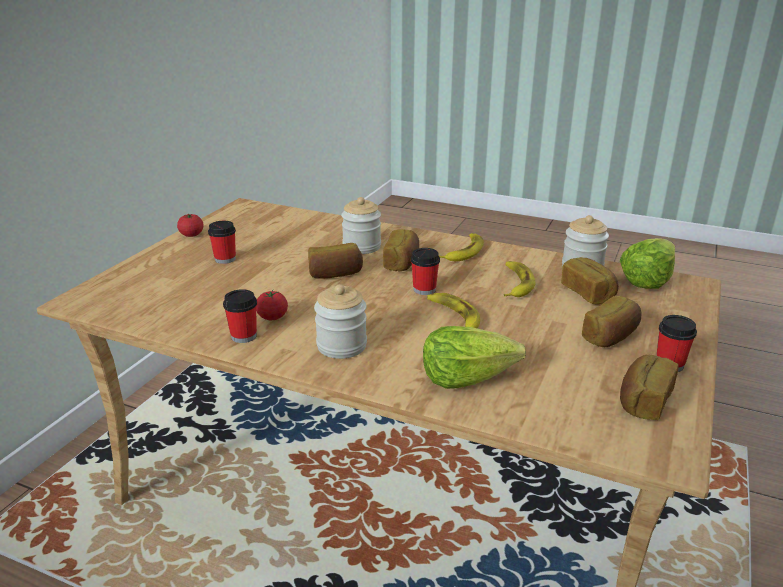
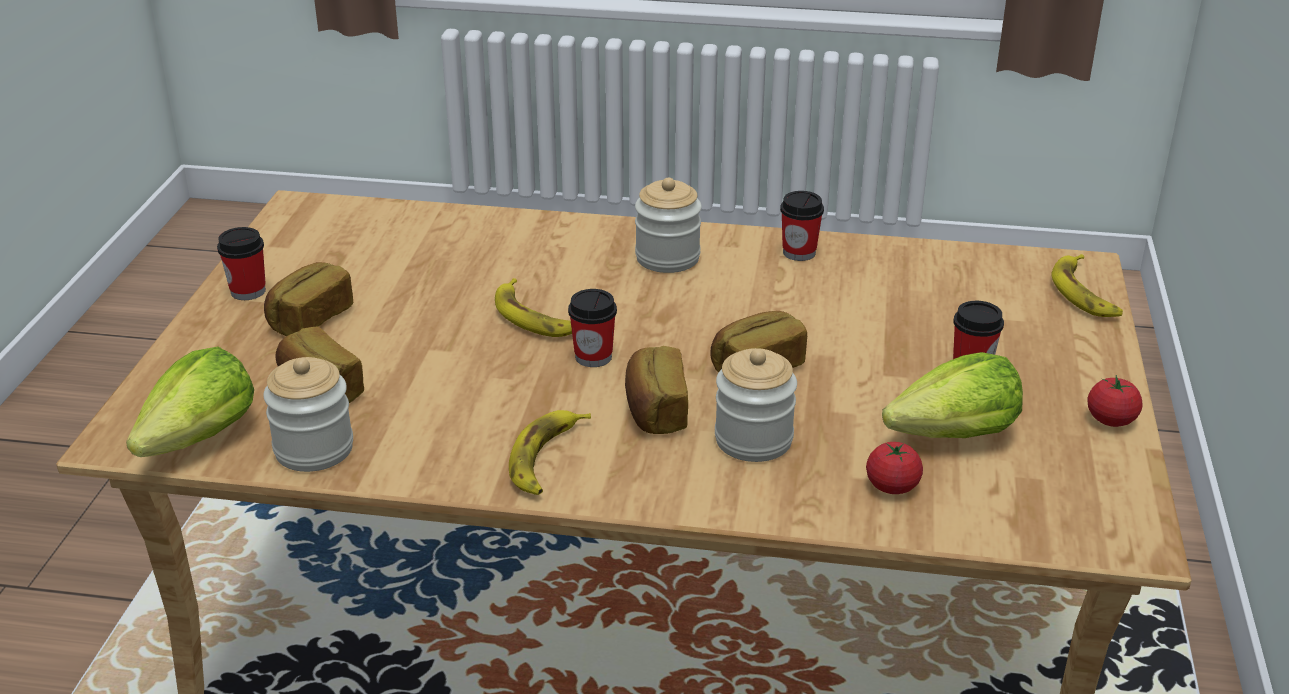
camera: 165 degrees right, 5 degrees up
tomato [256,290,288,320] -> tomato moved to [866,442,923,494]
lettuce [423,326,526,389] -> lettuce moved to [882,352,1023,438]
banana [504,261,535,297] -> banana moved to [1051,254,1123,317]
bread [620,354,679,420] -> none

